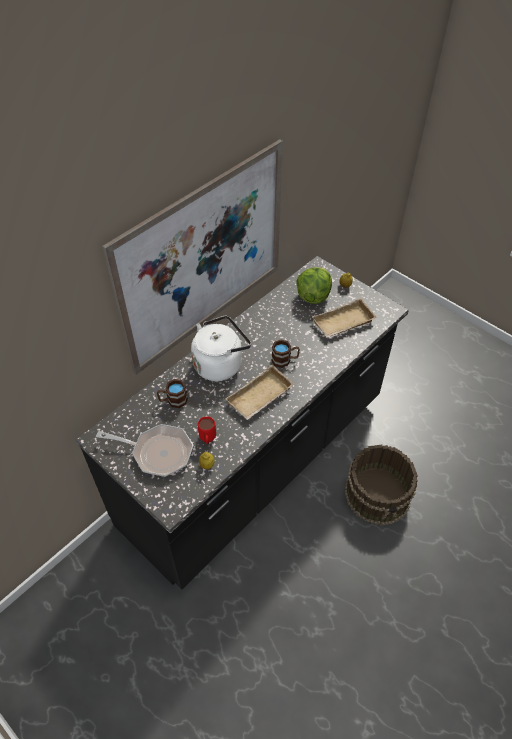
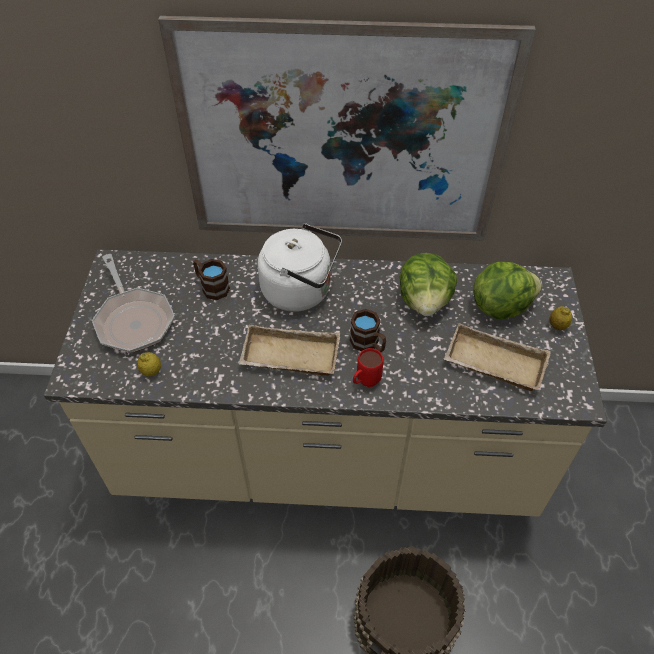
camera: 50 degrees right, 0 degrees up
black counter [76,256,409,590] -> beige counter [44,249,607,517]
red mug [198,416,216,444] -> red mug moved to [353,348,384,387]
none -> lettuce [400,253,457,316]

